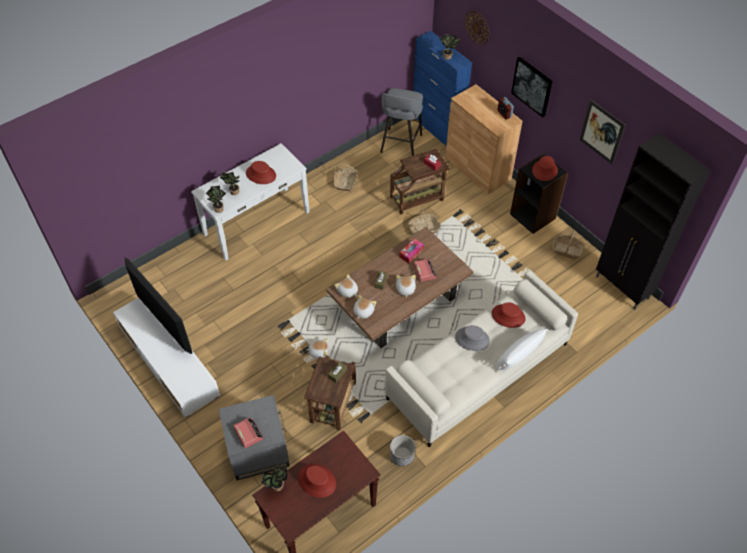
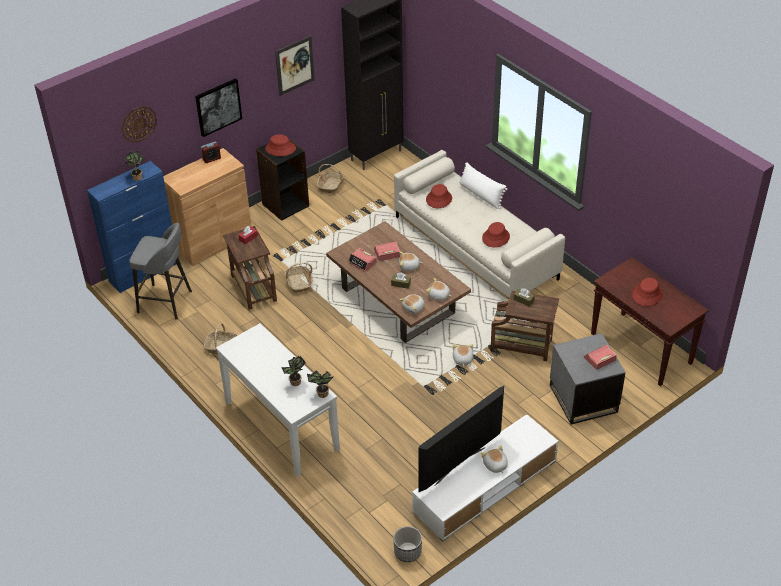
camera: 90 degrees left, 10 degrees down
red hat [246,161,276,184] -> red hat moved to [482,222,510,248]
potted plant [261,466,287,492] -> none
planter [390,435,416,466] -> planter moved to [393,526,422,562]
tissue box [399,238,424,263] -> alarm clock [348,248,377,272]
grey hat [455,325,490,351] -> none
none -> plush toy [481,445,508,473]

